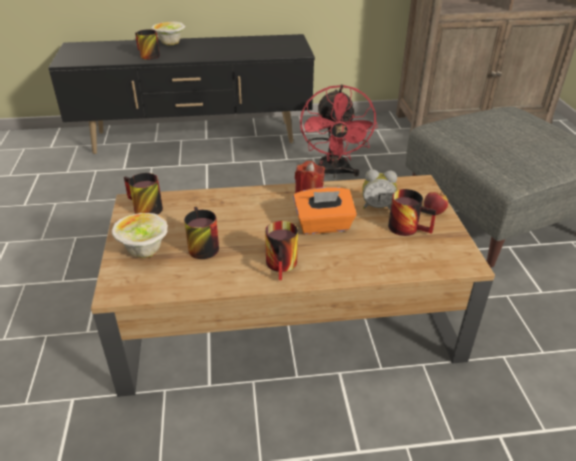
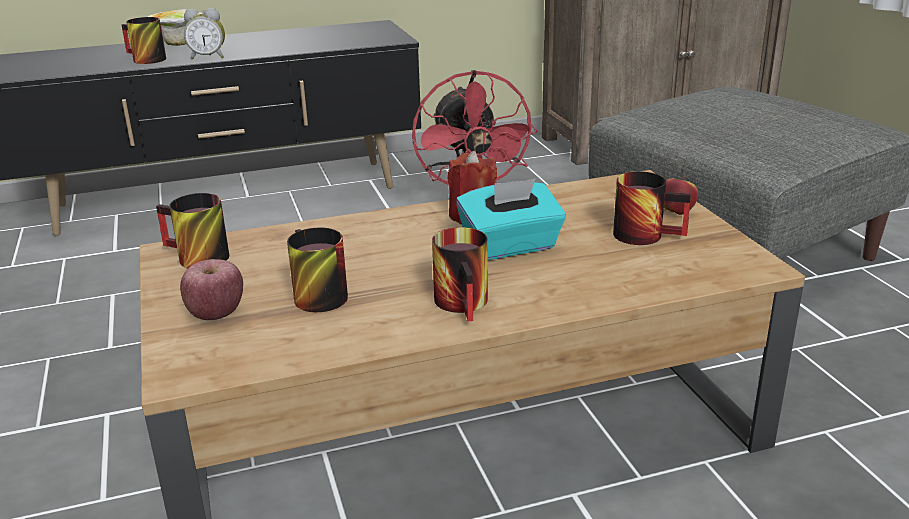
camera: 10 degrees left, 10 degrees down
bowl [112,213,168,258] -> apple [180,259,243,320]
orange tissue box [293,187,357,234] -> turquoise tissue box [456,179,566,260]
alarm clock [362,169,397,210] -> alarm clock moved to [184,8,225,60]

